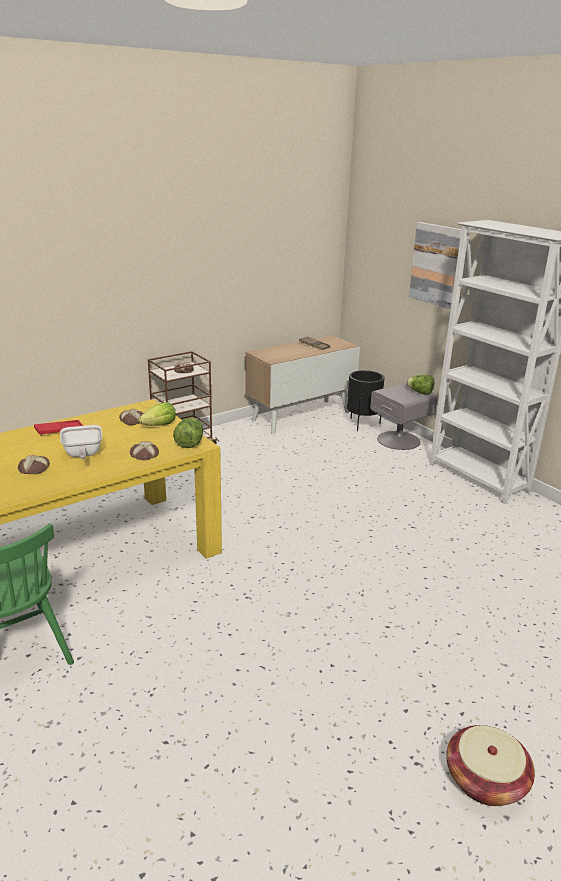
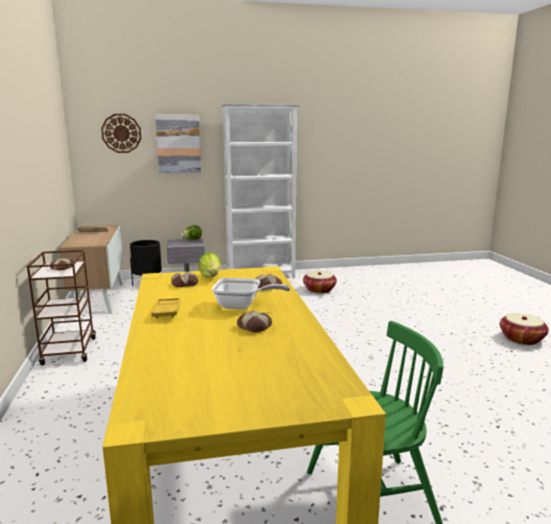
camera: 65 degrees left, 10 degrees down
red tray [34,420,83,435] -> yellow tray [151,297,181,318]
lettuce [173,417,203,448] -> none
none -> wall clock [101,114,141,153]
none -> basket [303,271,337,293]

